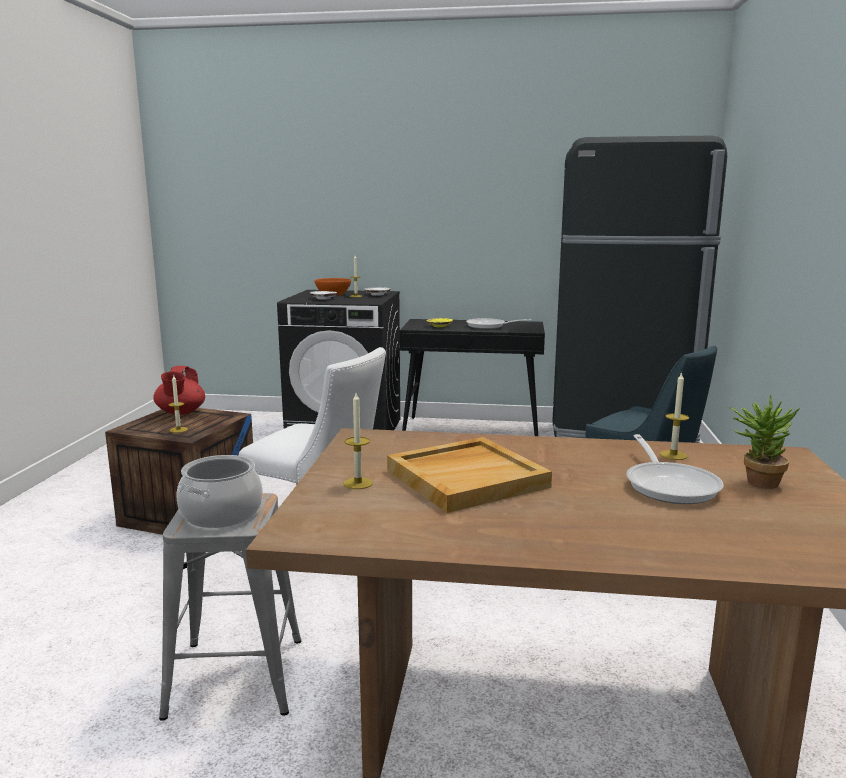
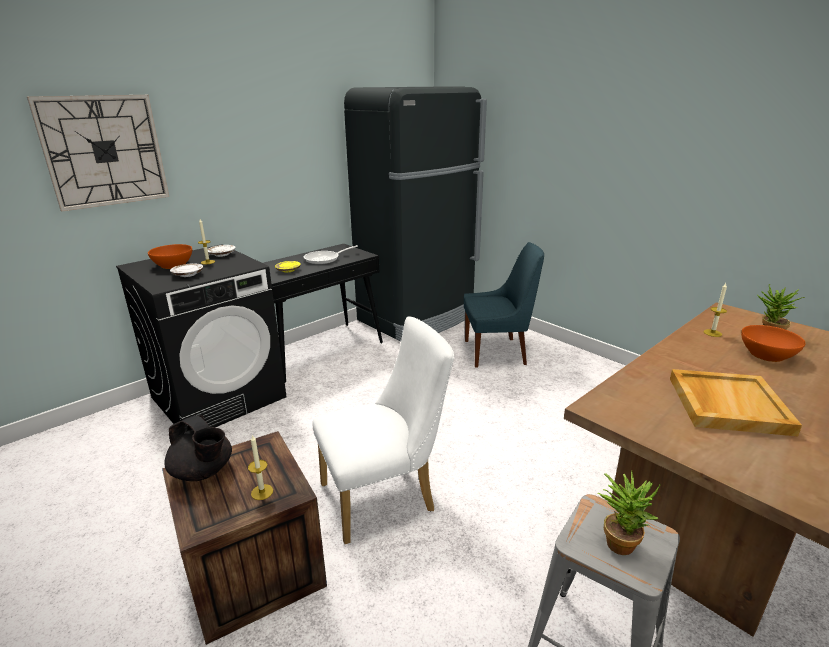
camera: 50 degrees left, 10 degrees up
red teapot [153,366,205,415] -> black teapot [164,415,232,481]
cooking pot [176,455,263,528] -> potted plant [598,470,661,555]
candle [344,393,373,489] -> none
frying pan [626,434,724,504] -> orange bowl [741,325,805,362]
none -> wall clock [27,95,169,212]

